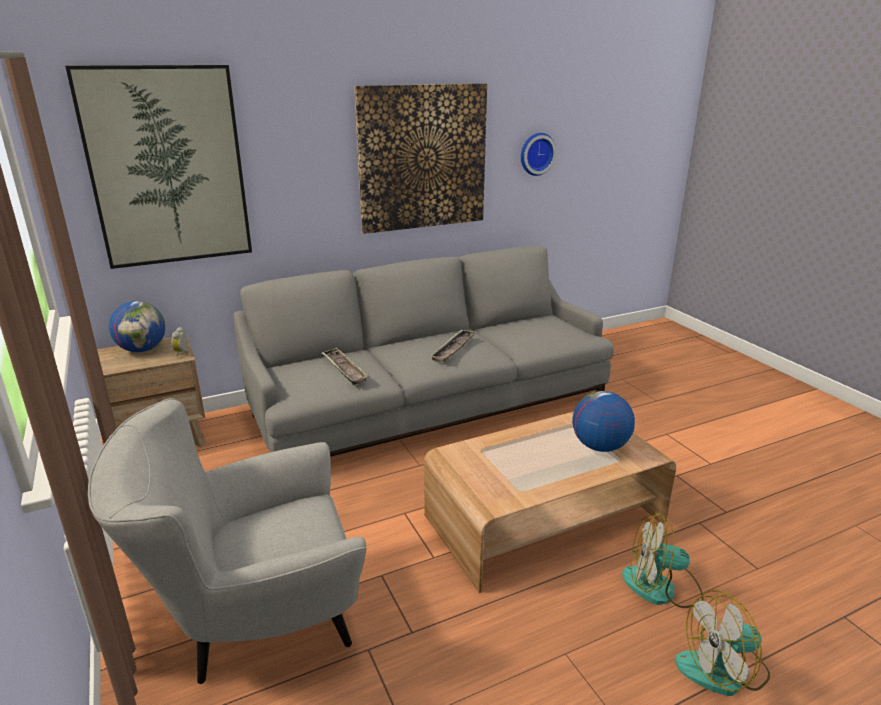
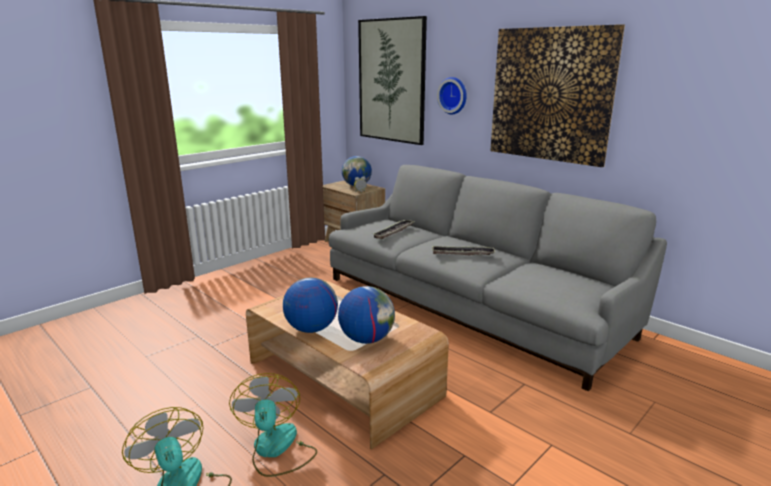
camera: 70 degrees right, 5 degrees down
grey armchair [88,398,366,684] -> none
wall clock [521,133,556,176] -> wall clock moved to [437,77,467,114]
none -> globe [283,278,338,333]

